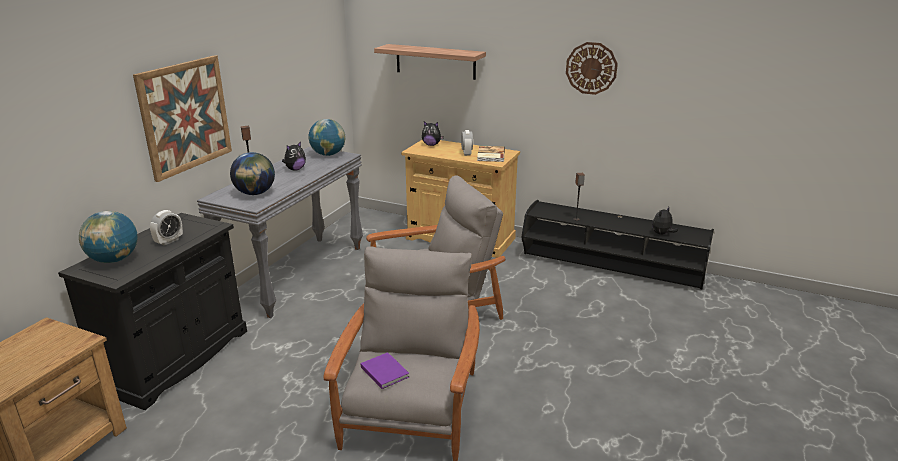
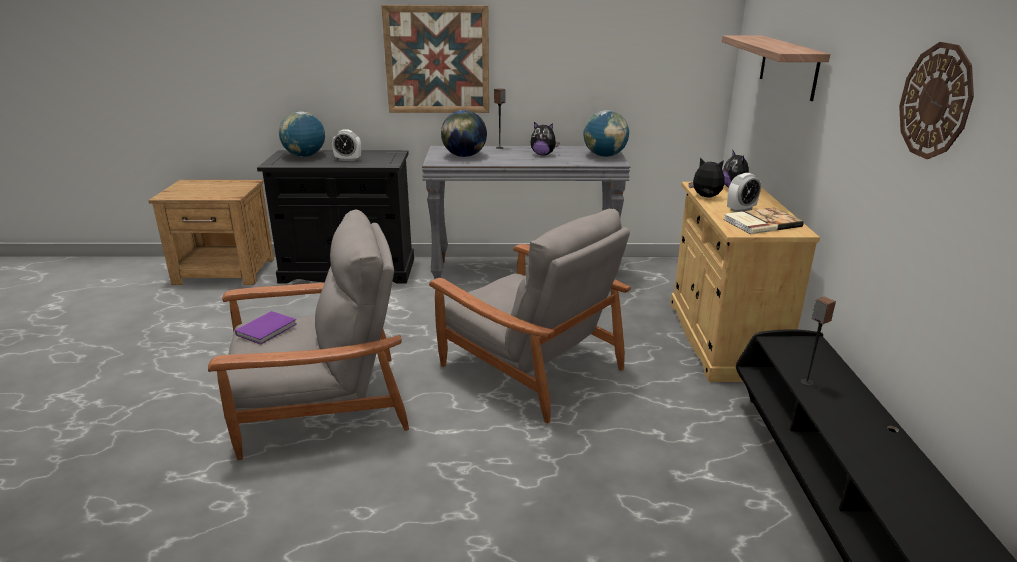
camera: 65 degrees right, 0 degrees up
plush toy [652,207,678,235] -> plush toy moved to [689,157,724,197]

